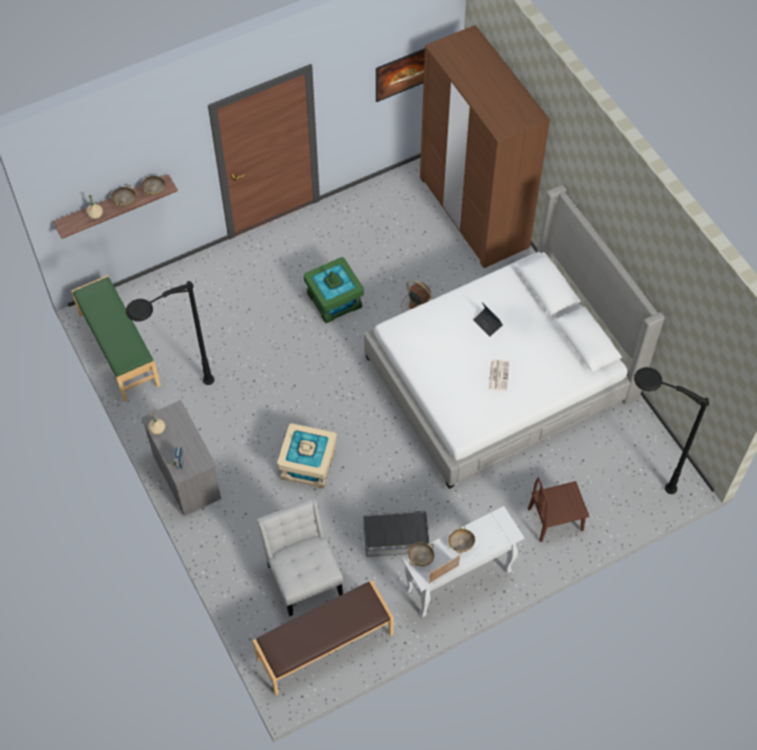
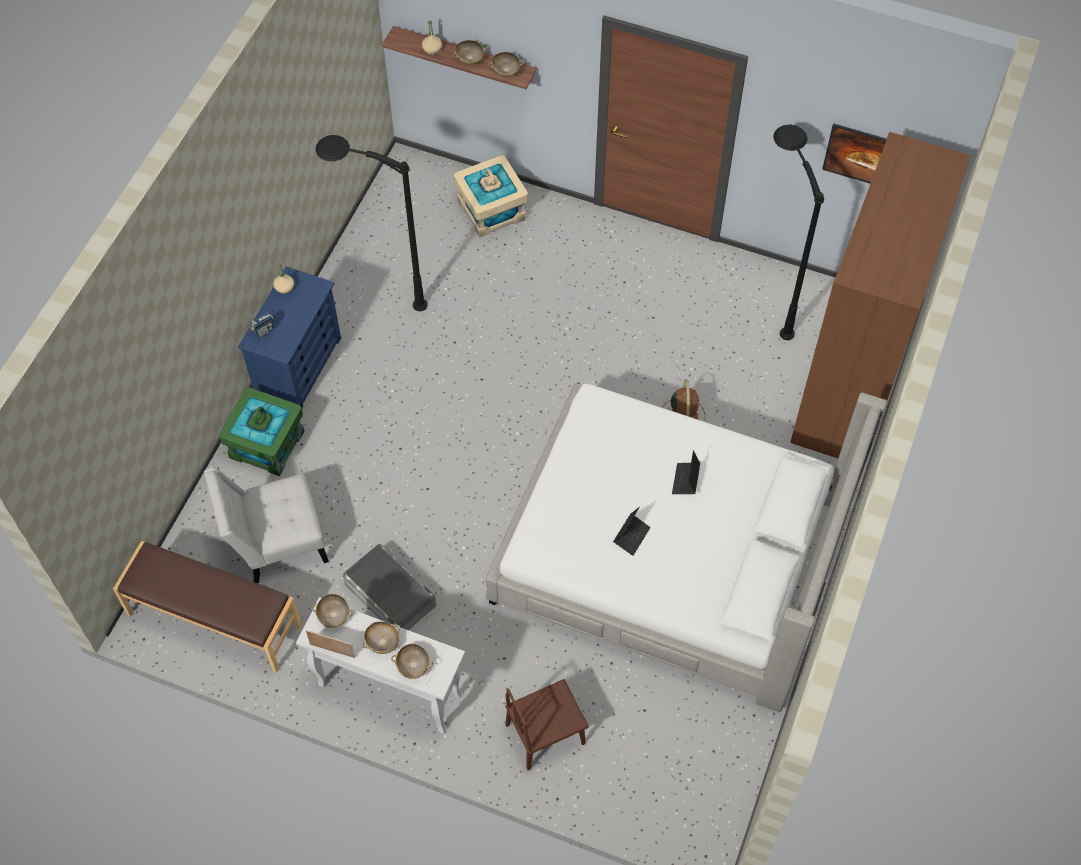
camera: 50 degrees right, 0 degrees up
green bench [71,275,161,402] -> none
grey dresser [141,400,221,516] -> blue dresser [238,266,341,408]
white chair [257,497,343,616] -> white chair turned 135 degrees counterclockwise [204,467,329,583]
beige storage box [277,423,337,489] -> beige storage box moved to [453,155,528,238]
green storage box [304,257,364,323] -> green storage box moved to [219,387,305,476]
newspaper [489,360,509,391] -> laptop [613,507,651,556]
brown chair [528,477,589,542] -> brown chair turned 60 degrees counterclockwise [505,679,589,770]
black floor lamp [634,367,709,494] -> black floor lamp moved to [773,124,824,340]
none -> beige bowl [391,644,433,679]

